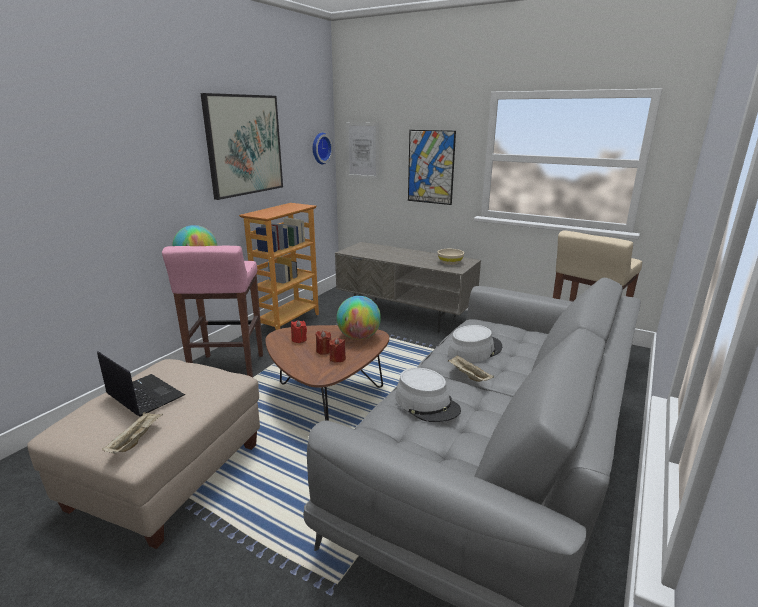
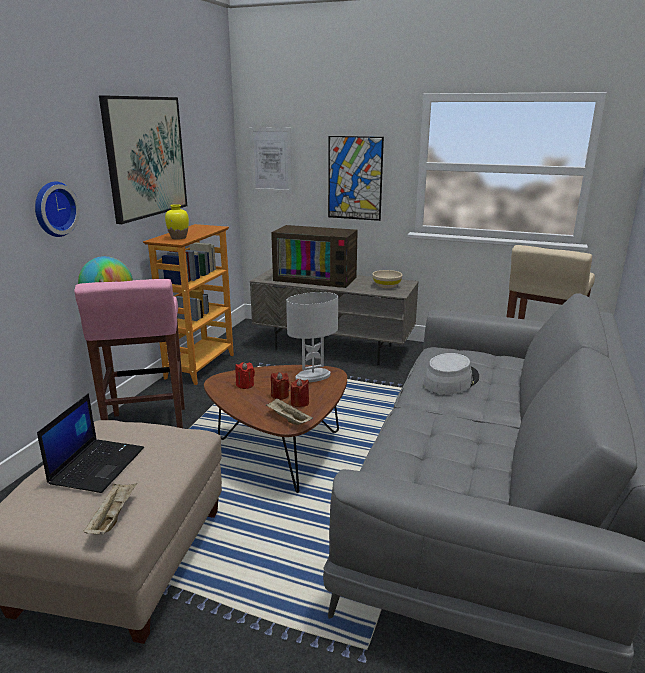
camera: 10 degrees left, 0 degrees up
laptop [97,351,185,417] -> laptop turned 75 degrees clockwise [37,393,144,493]
wall clock [313,133,333,164] -> wall clock moved to [35,182,80,237]
globe [337,296,381,340] -> white table lamp [286,292,338,382]
grey hat [395,368,461,422] -> none
beige tray [448,355,494,382] -> beige tray moved to [266,398,313,425]
none -> yellow vase [165,204,189,240]
none -> television [271,225,358,288]

